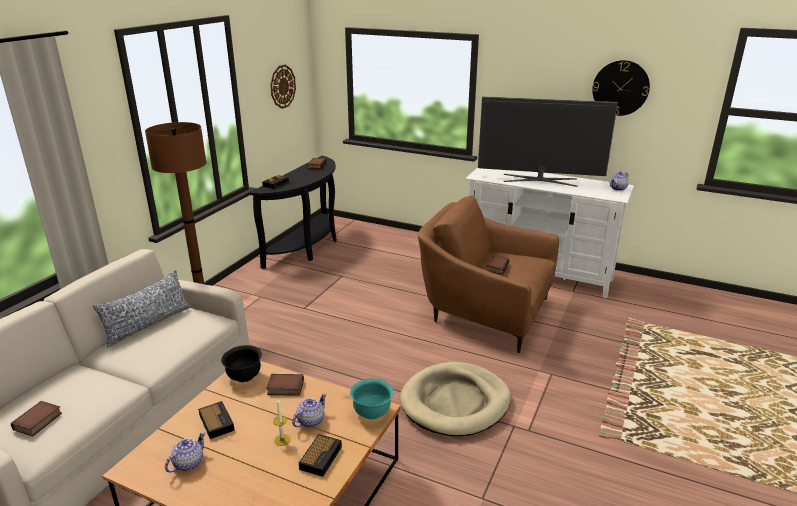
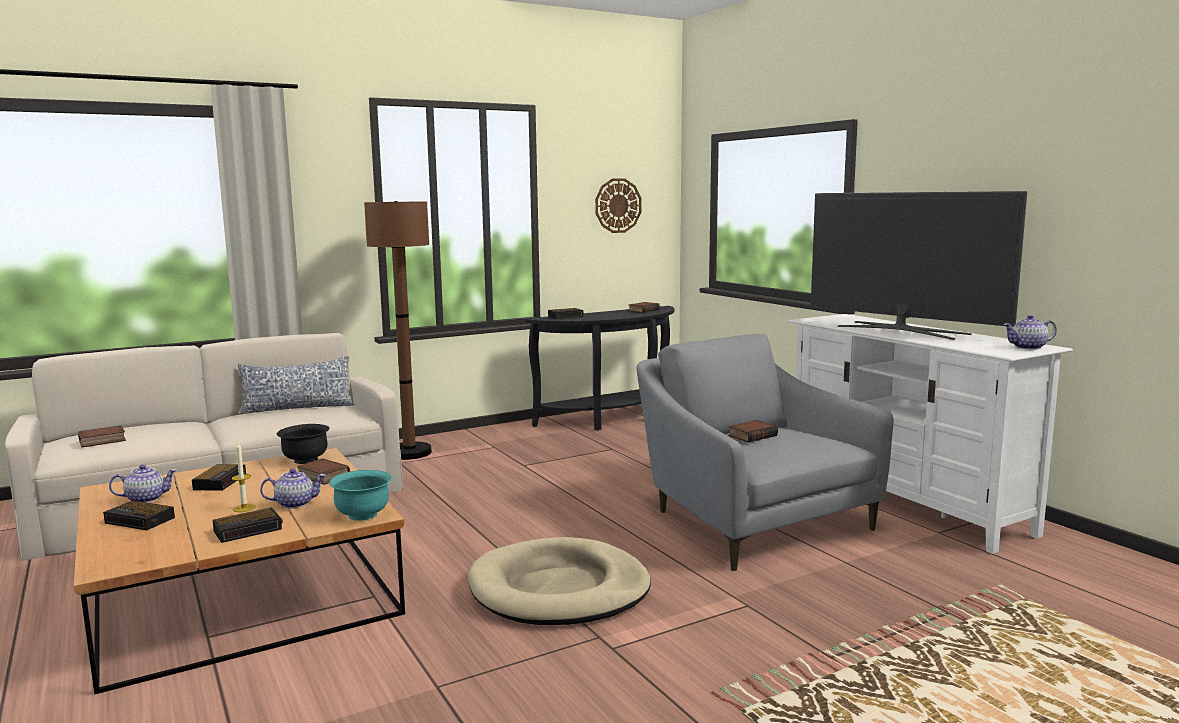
camera: 35 degrees right, 15 degrees down
brown armchair [418,196,559,353] -> grey armchair [636,334,894,571]
wall clock [592,60,650,116] -> none
none -> alarm clock [103,501,175,530]

